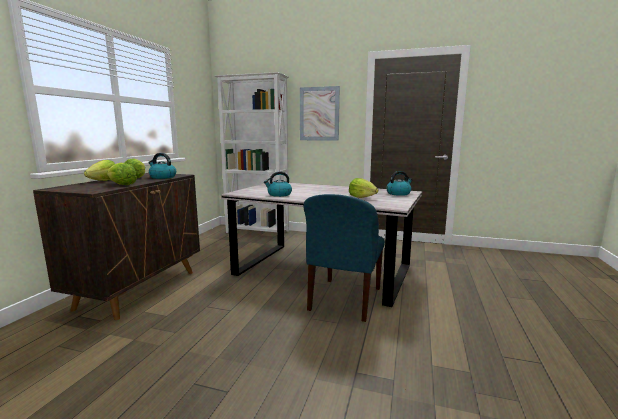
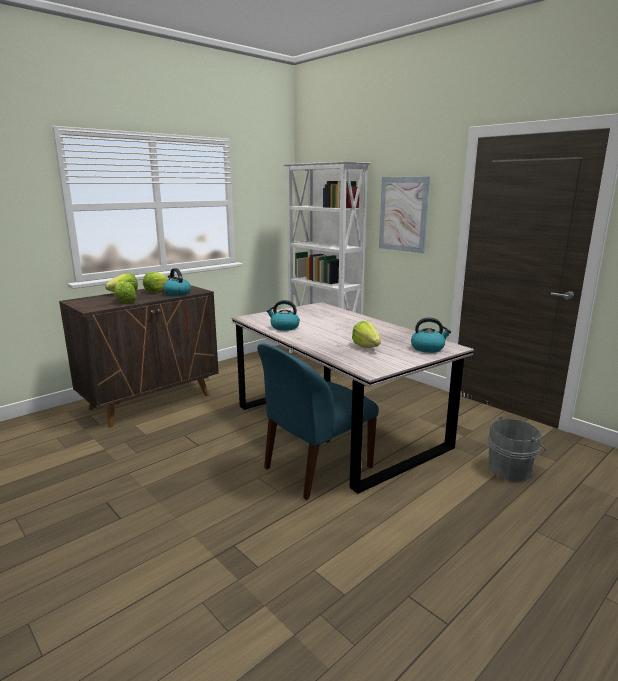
camera: 30 degrees right, 5 degrees up
none -> grey bucket [488,417,546,482]

